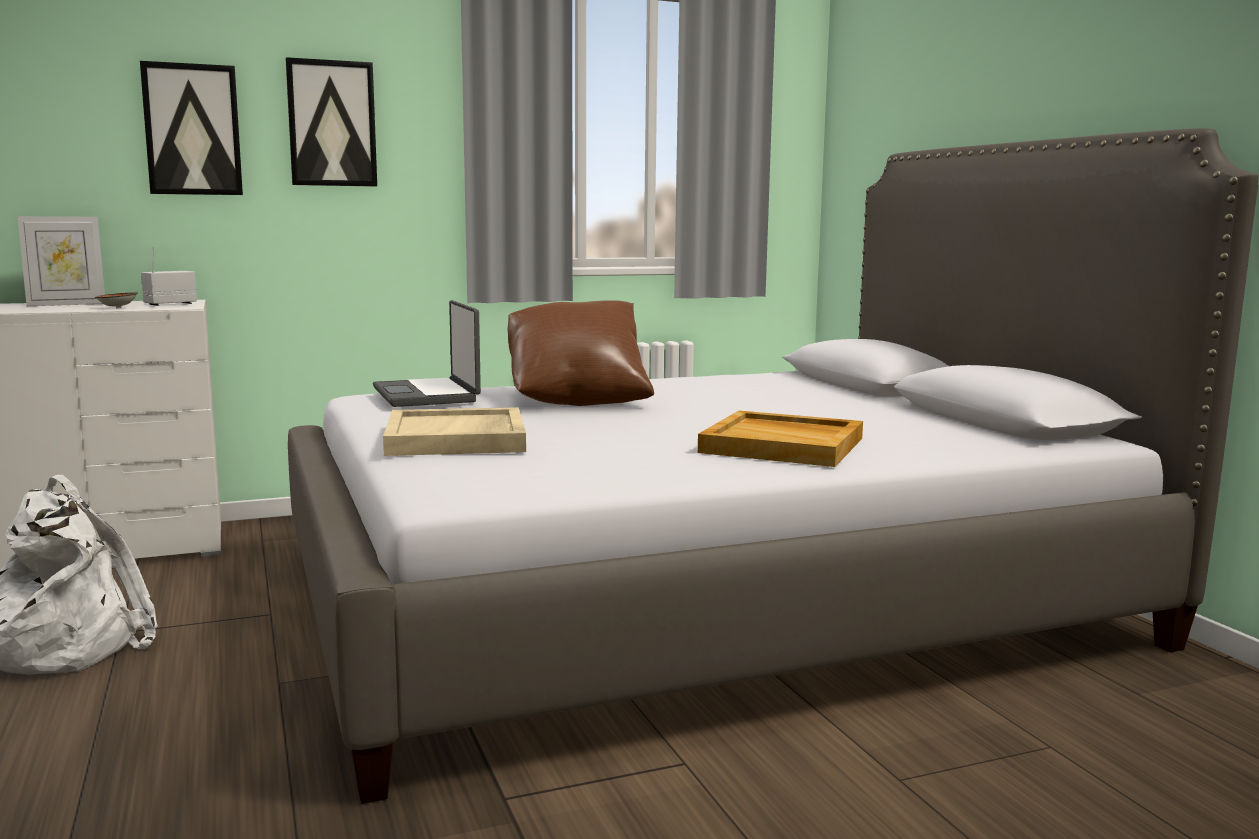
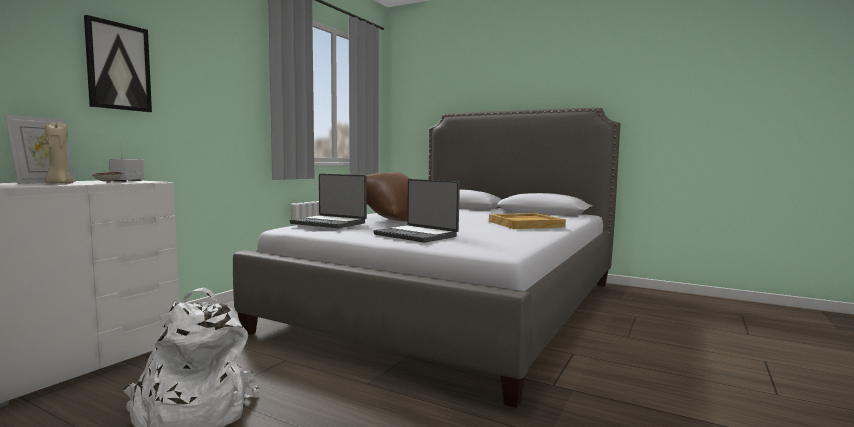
camera: 40 degrees left, 5 degrees down
picture [285,57,377,186] -> none
beige tray [383,407,526,456] -> laptop [373,179,460,243]
none -> beige candle [45,123,74,184]

